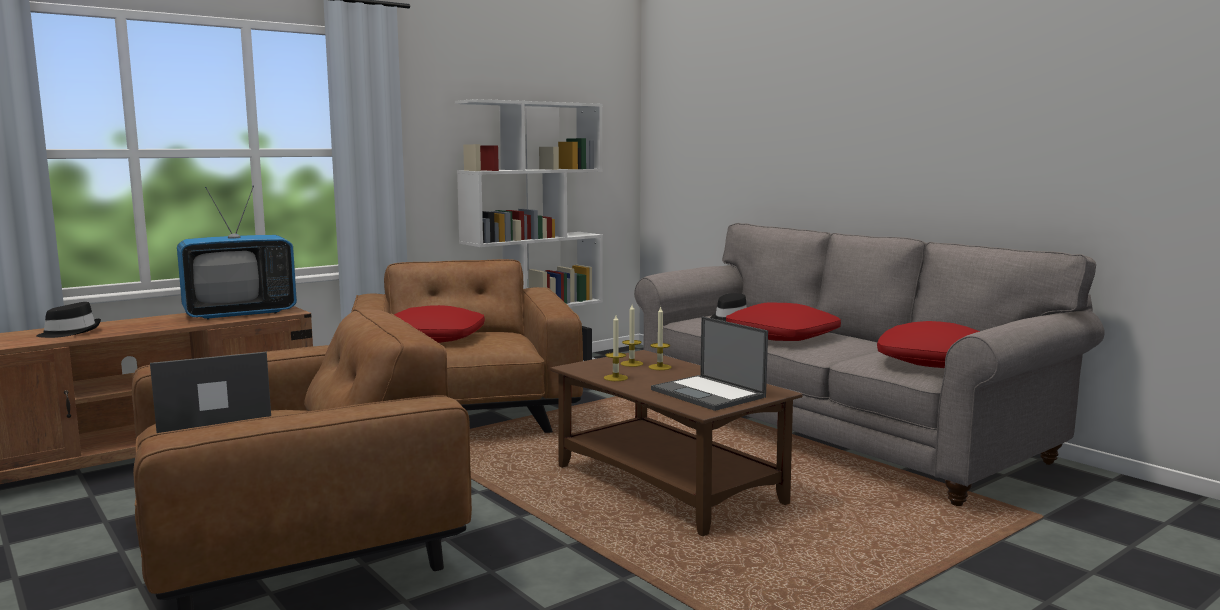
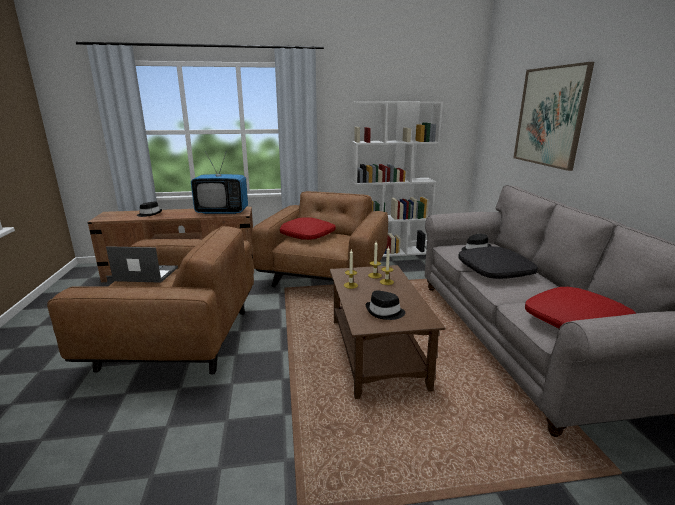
camera: 30 degrees right, 10 degrees up
laptop [651,316,768,411] -> black hat [366,290,405,320]
red pillow [726,302,841,341] -> black pillow [458,246,538,279]
none -> picture [513,62,594,171]

